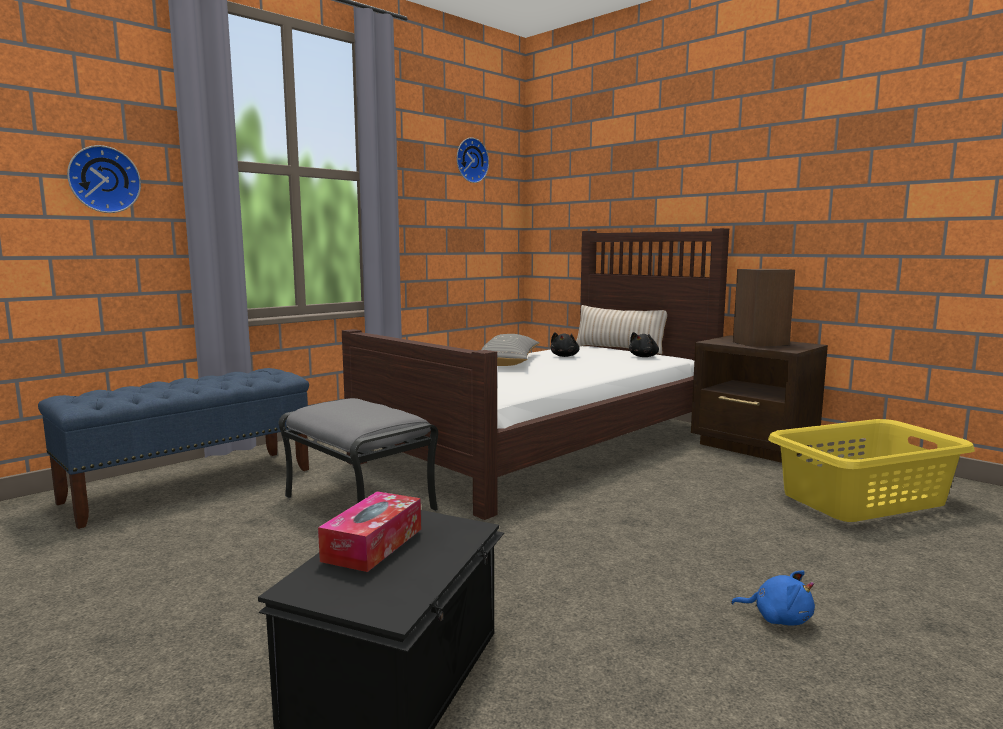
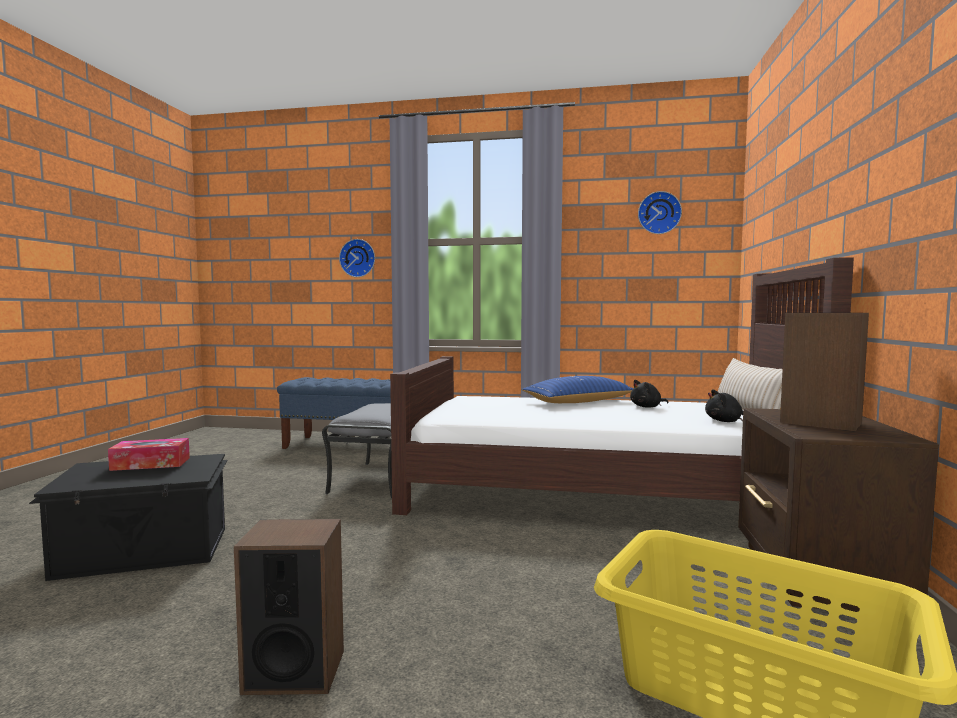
camera: 55 degrees right, 5 degrees down
grey pillow [482,334,539,366] -> blue pillow [522,376,633,403]
blue plush toy [731,570,815,625] -> speaker [234,519,344,695]

